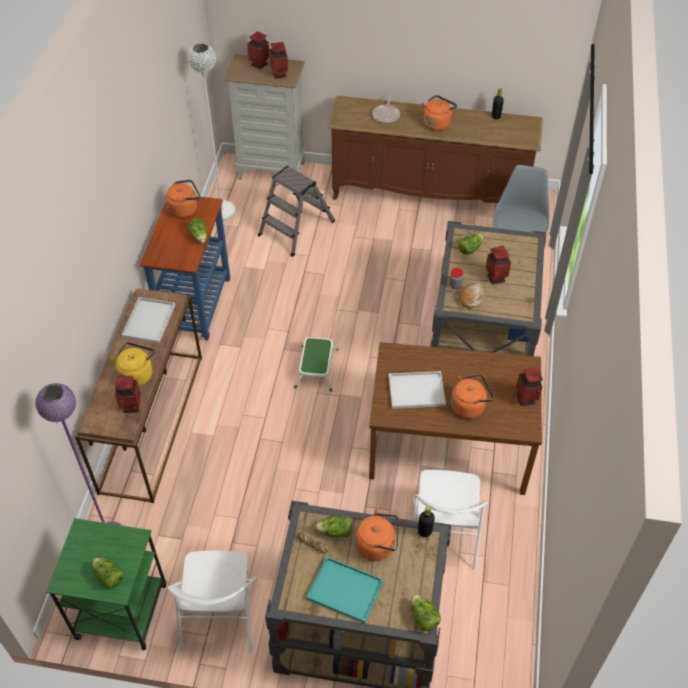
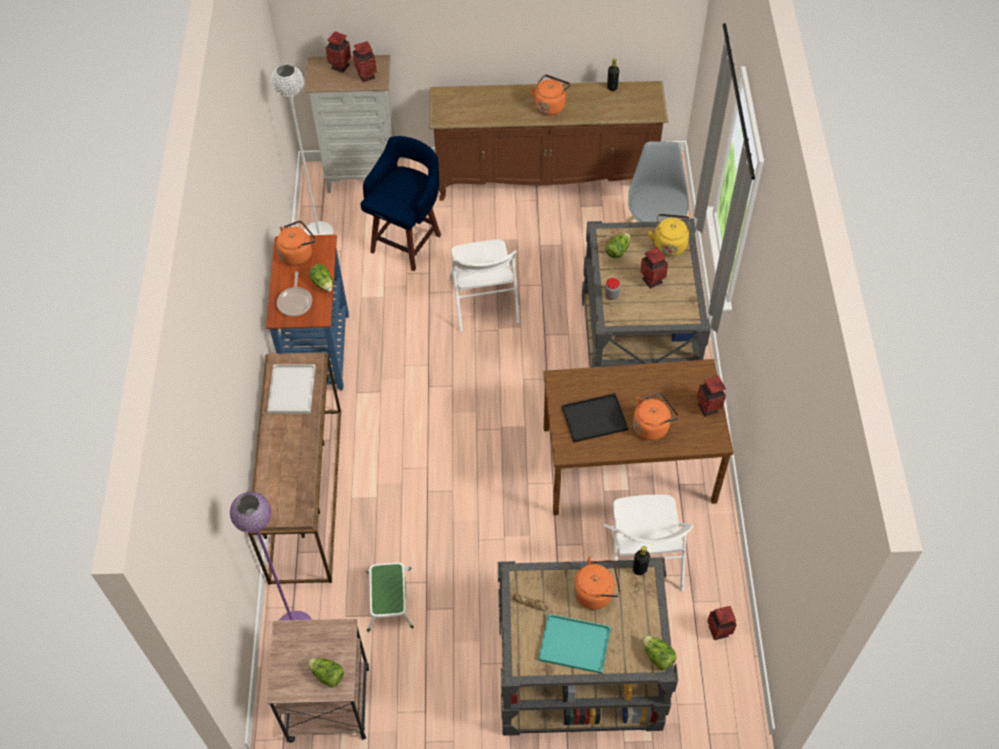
camera: 10 degrees left, 5 degrees up
green cart [46,518,167,650] -> brown cart [266,618,369,742]
yellow kettle [110,342,155,386] -> yellow kettle moved to [648,214,690,257]
vase [115,376,141,413] -> vase moved to [707,606,736,640]
white chair [167,550,258,653] -> white chair moved to [449,239,520,332]
grey step ladder [258,165,335,257] -> blue stool [361,136,441,271]
green step ladder [294,337,339,392] -> green step ladder moved to [366,563,414,632]
lettuce [315,515,352,537] -> none
frying pan [372,95,400,123] -> frying pan moved to [277,271,312,316]
white tray [389,371,446,409] -> black tray [562,393,628,442]
bread [459,283,484,309] -> none

